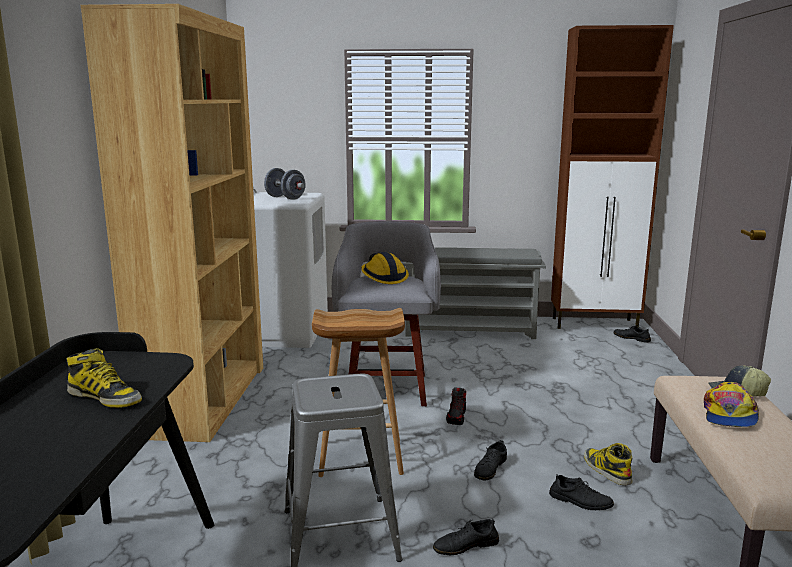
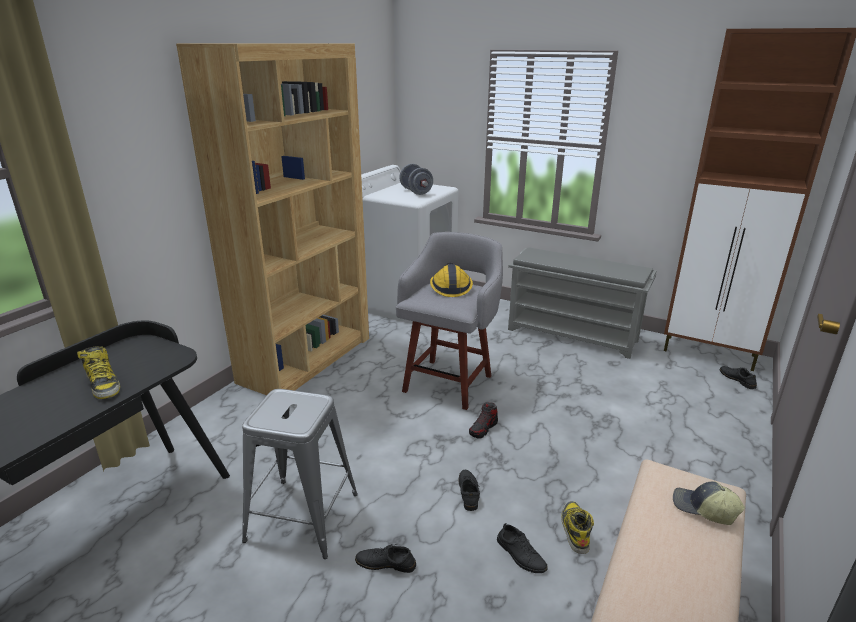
camera: 25 degrees right, 10 degrees up
brown stool [312,308,405,477] -> none
black shoe [474,440,507,480] -> black shoe turned 120 degrees clockwise [458,470,480,511]
cap [704,382,759,427] -> none

